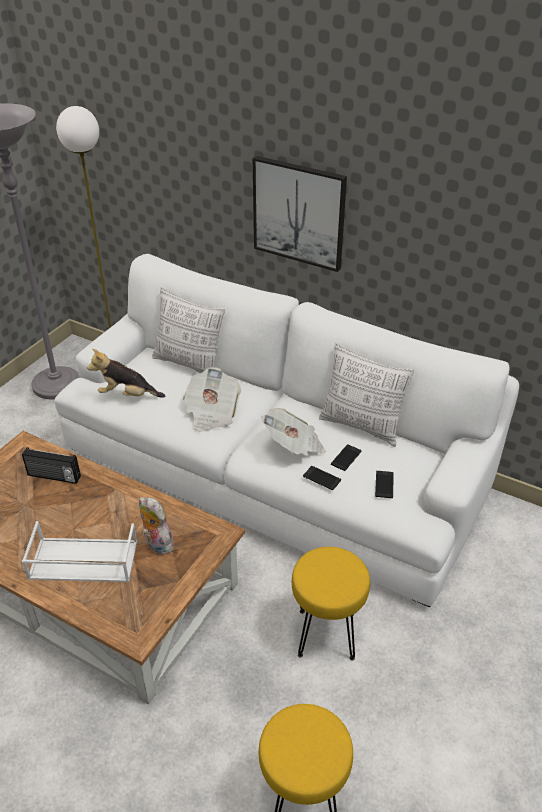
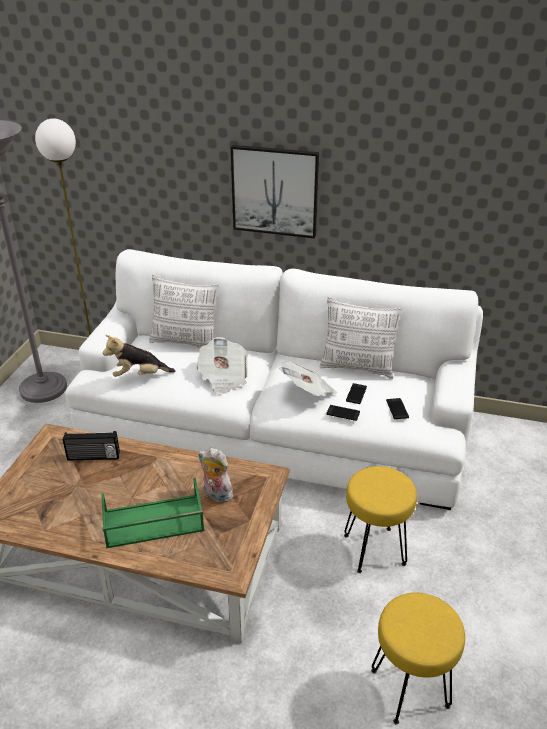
camera: 15 degrees left, 5 degrees down
white tray [22,521,138,582] -> green tray [101,478,205,548]

